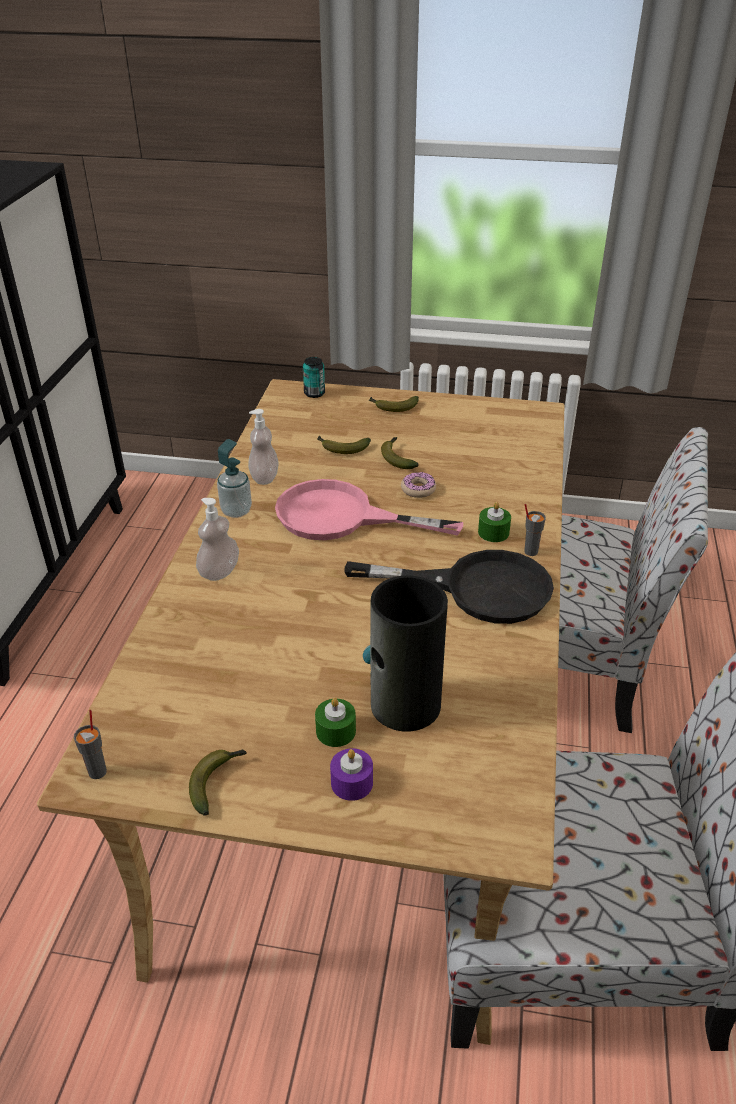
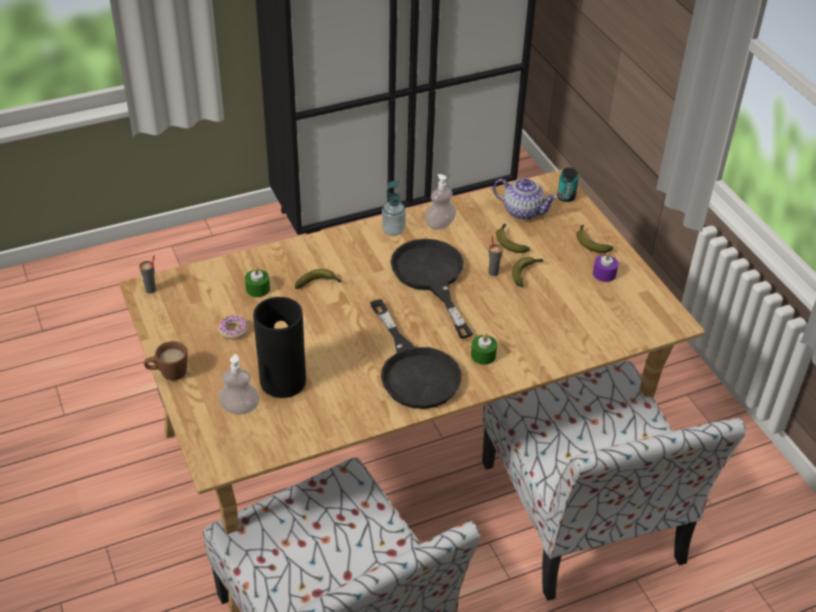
camera: 55 degrees right, 5 degrees up
banana [189,750,247,816] -> banana moved to [295,269,341,289]
soap dispenser [196,498,239,581] -> soap dispenser moved to [219,354,259,414]
pink frying pan [275,479,463,540] -> black frying pan [390,239,473,339]
green candle [315,698,356,747] -> green candle moved to [245,267,270,297]
purple candle [330,748,373,801] -> purple candle moved to [593,253,618,282]
donut [401,472,436,498] -> donut moved to [218,315,249,340]
grey cup [524,504,546,556] -> grey cup moved to [489,235,503,276]
none -> brown mug [144,341,187,380]
none -> teapot [493,178,558,220]

